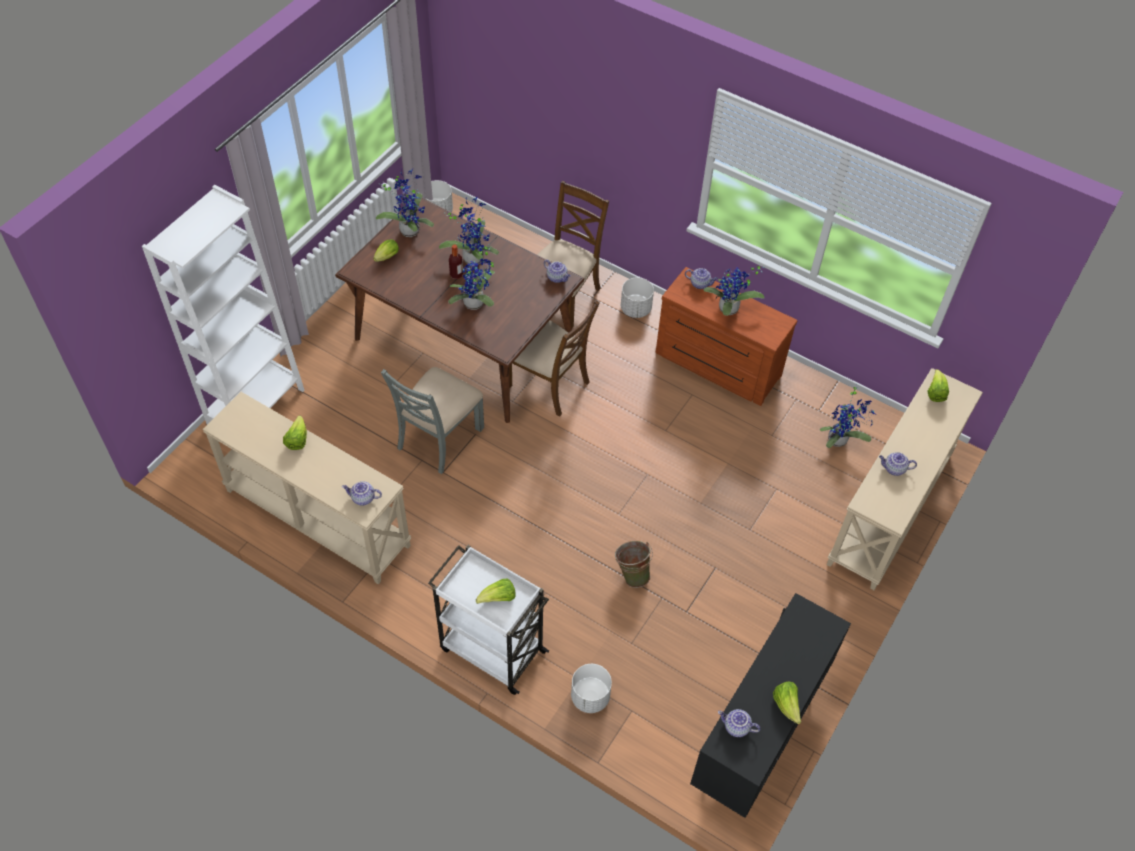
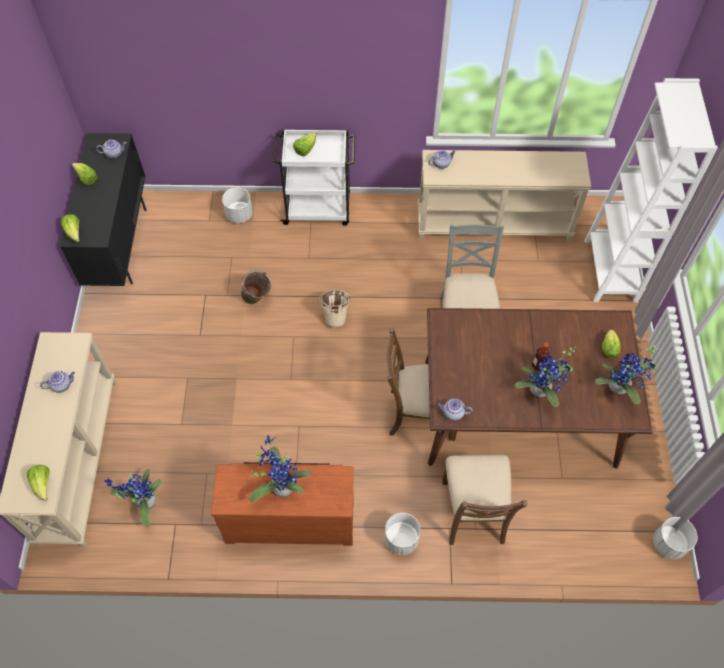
camera: 150 degrees right, 5 degrees up
lettuce [283,415,307,450] -> lettuce moved to [61,214,80,242]
potted plant [448,244,495,310] -> none
teapot [685,268,718,289] -> none
none -> beige bucket [319,290,351,328]

